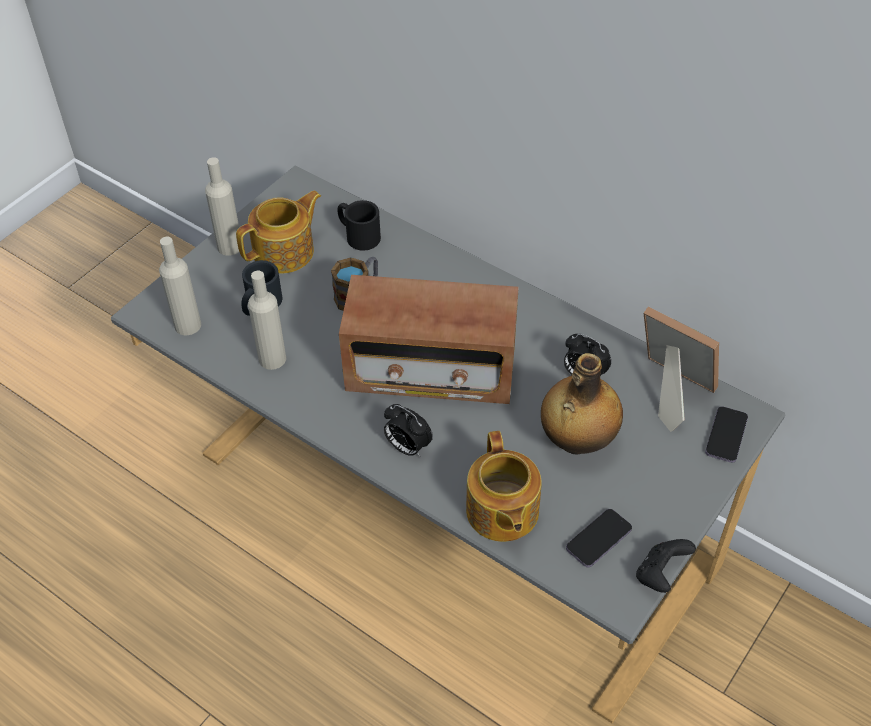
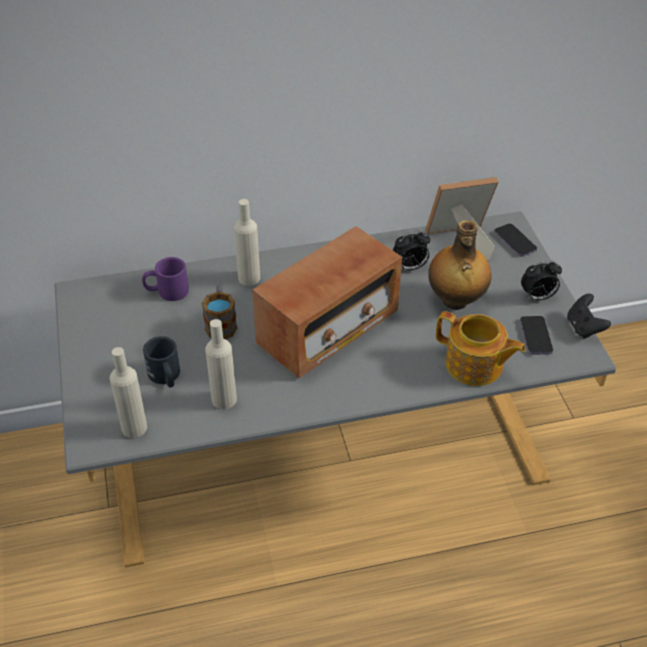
camera: 50 degrees left, 5 degrees down
beige bottle [205,157,239,256] -> beige bottle moved to [234,199,260,286]
teapot [236,190,321,274] -> none
black mug [337,200,381,251] -> purple mug [142,257,189,301]
alarm clock [384,404,433,457] -> alarm clock moved to [521,260,562,300]

